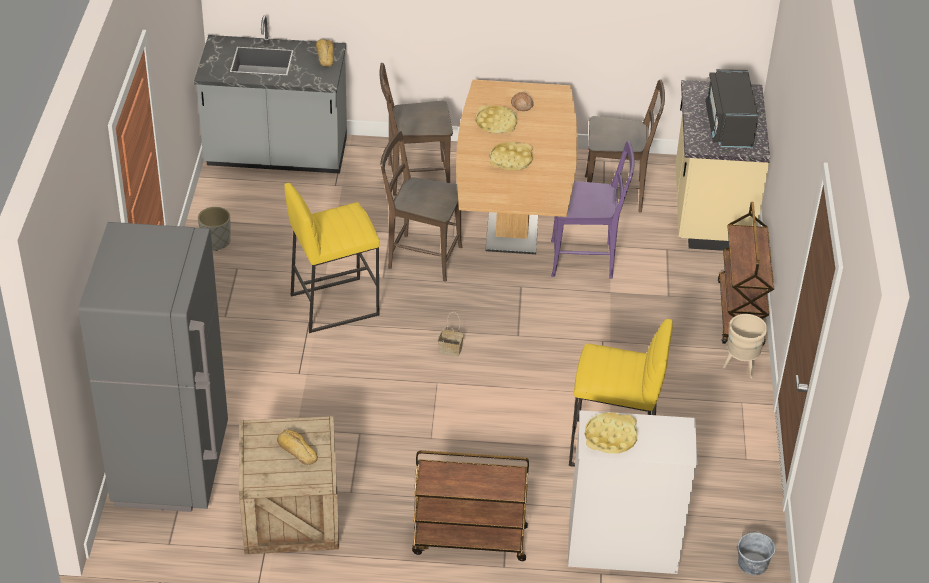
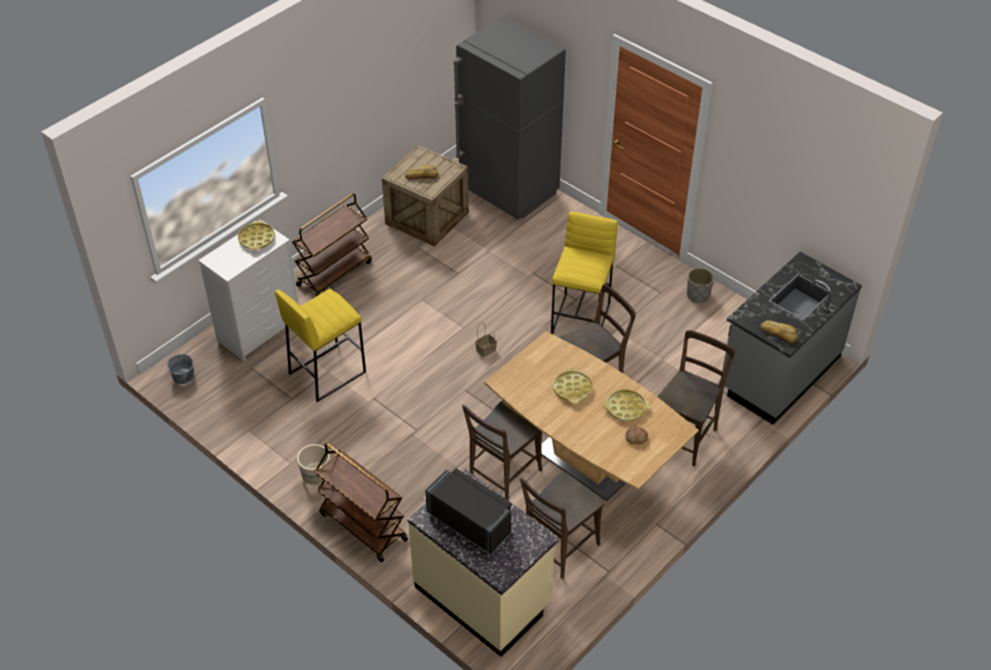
camera: 130 degrees right, 5 degrees up
purple chair [551,141,635,279] -> brown chair [462,401,542,501]

